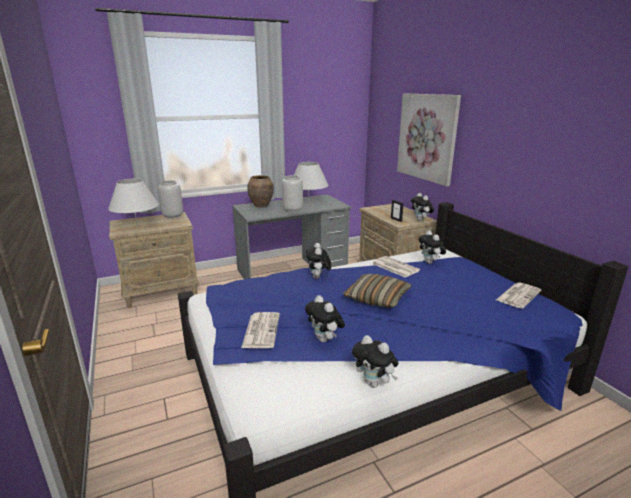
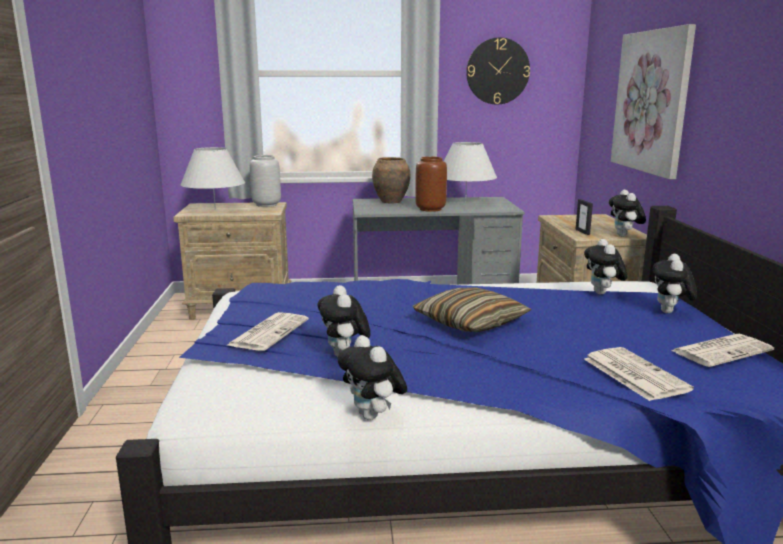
camera: 20 degrees right, 5 degrees down
grey vase [282,175,303,212] -> brown vase [415,157,447,212]
plush toy [306,243,331,279] -> plush toy moved to [653,254,697,313]
newspaper [372,256,420,278] -> newspaper moved to [584,347,694,401]
none -> wall clock [466,37,530,105]

